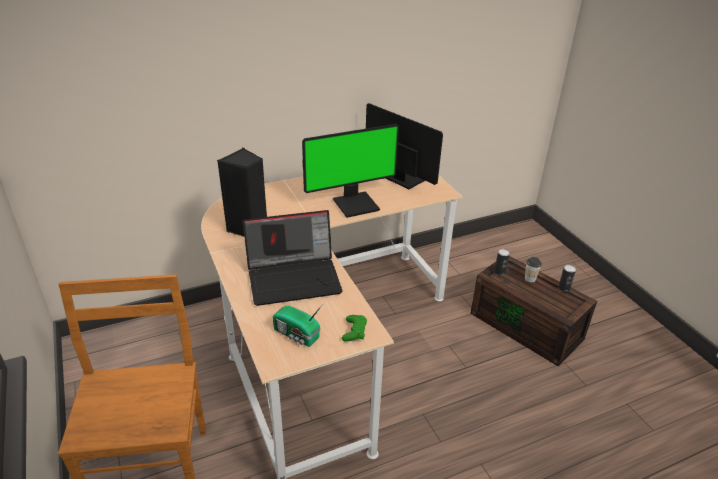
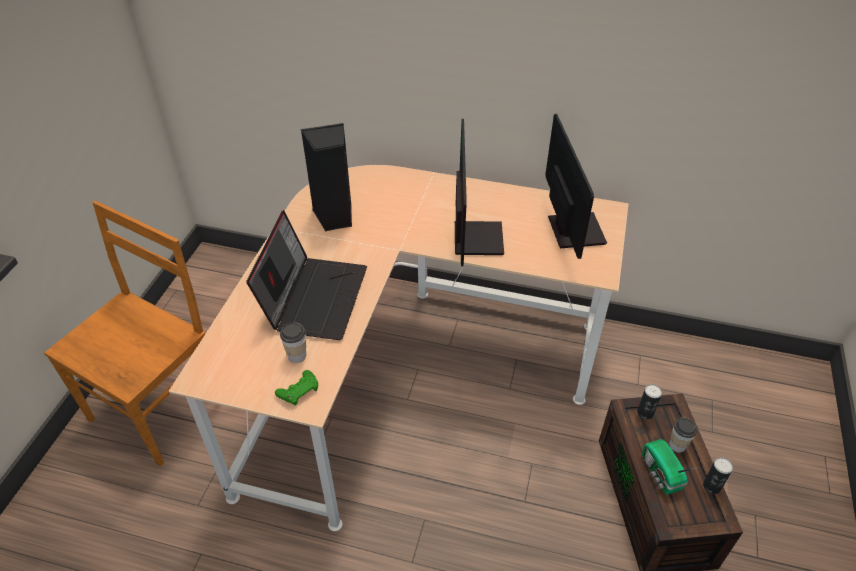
camera: 40 degrees right, 10 degrees up
laptop [243,210,343,306] -> laptop turned 105 degrees counterclockwise [246,210,367,340]
radio [273,304,323,347] -> radio moved to [642,439,699,495]
monitor [302,124,399,218] -> monitor turned 105 degrees counterclockwise [455,119,504,266]
none -> cup [280,323,306,363]

